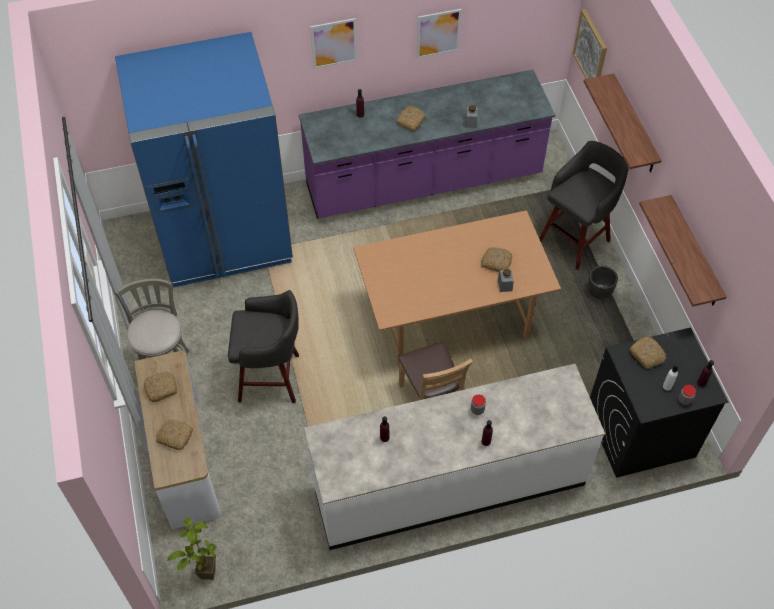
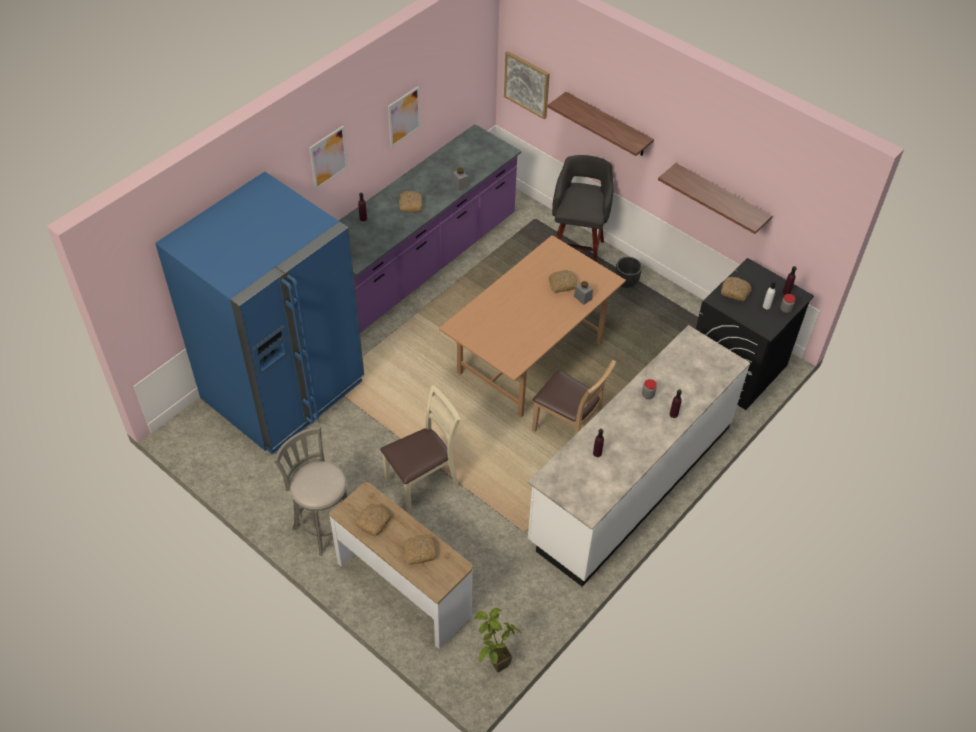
camera: 35 degrees left, 5 degrees down
grey stool [228,290,299,403] -> beige chair [380,385,460,512]

